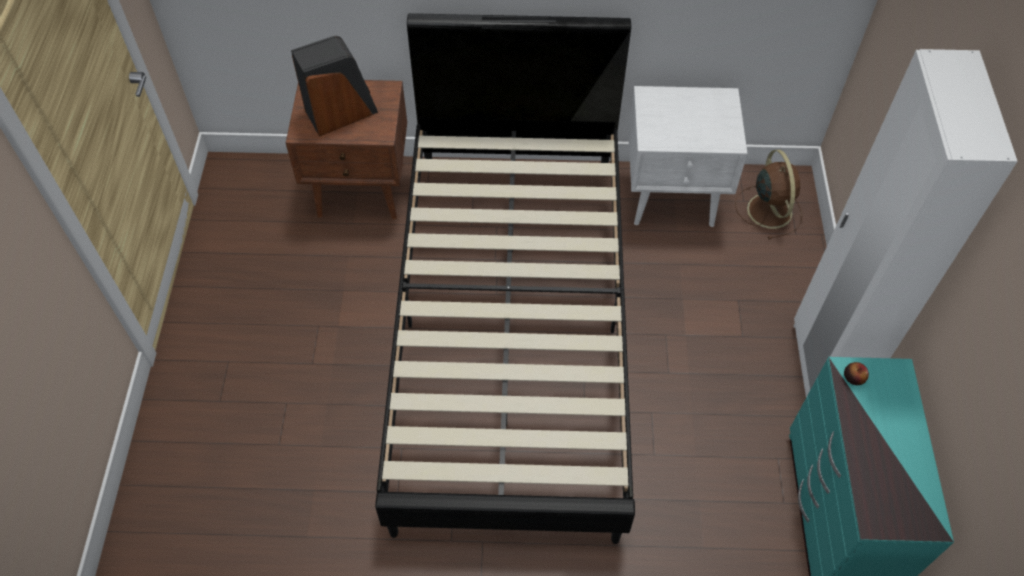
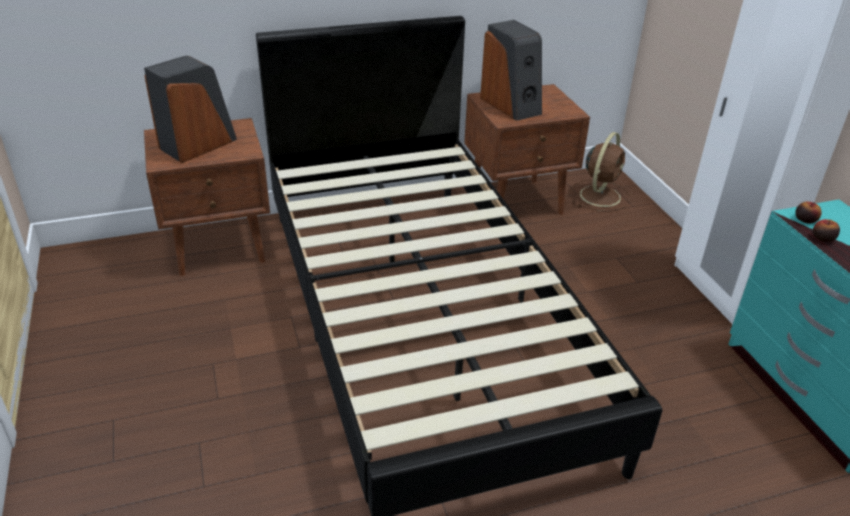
camera: 20 degrees left, 20 degrees down
white nightstand [628,86,748,227] -> brown nightstand [464,84,590,215]
brown fan [735,150,802,239] -> brown fan turned 60 degrees clockwise [573,132,630,212]
none -> speaker [480,20,542,121]
none -> apple [813,219,840,242]

